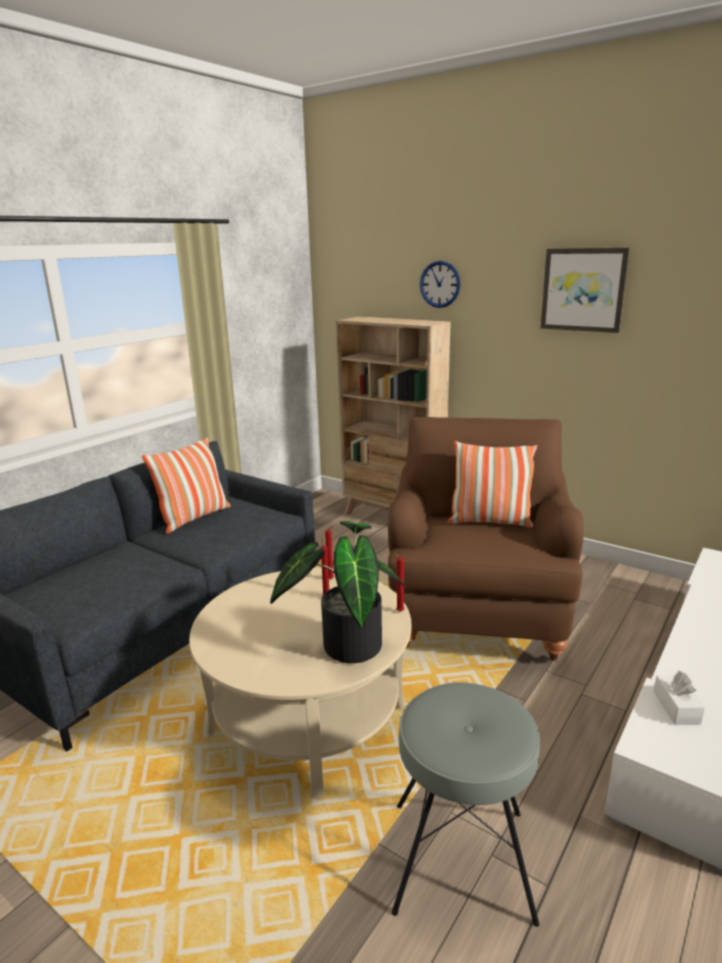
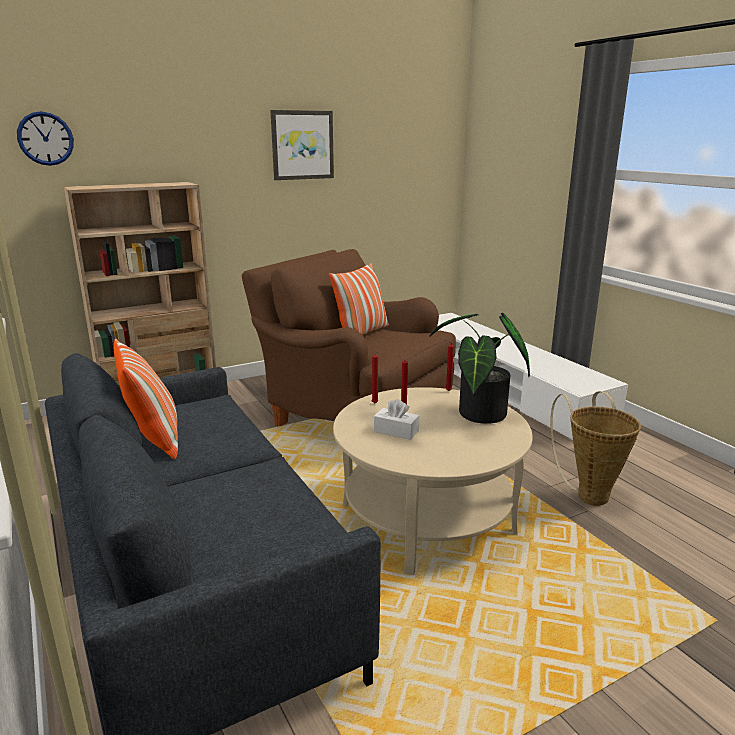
camera: 65 degrees left, 0 degrees up
grey stool [392,682,540,927] -> basket [550,391,641,506]
wall clock [420,261,460,308] -> wall clock moved to [17,111,74,166]
white tissue box [653,671,705,725] -> white tissue box moved to [374,399,420,440]

